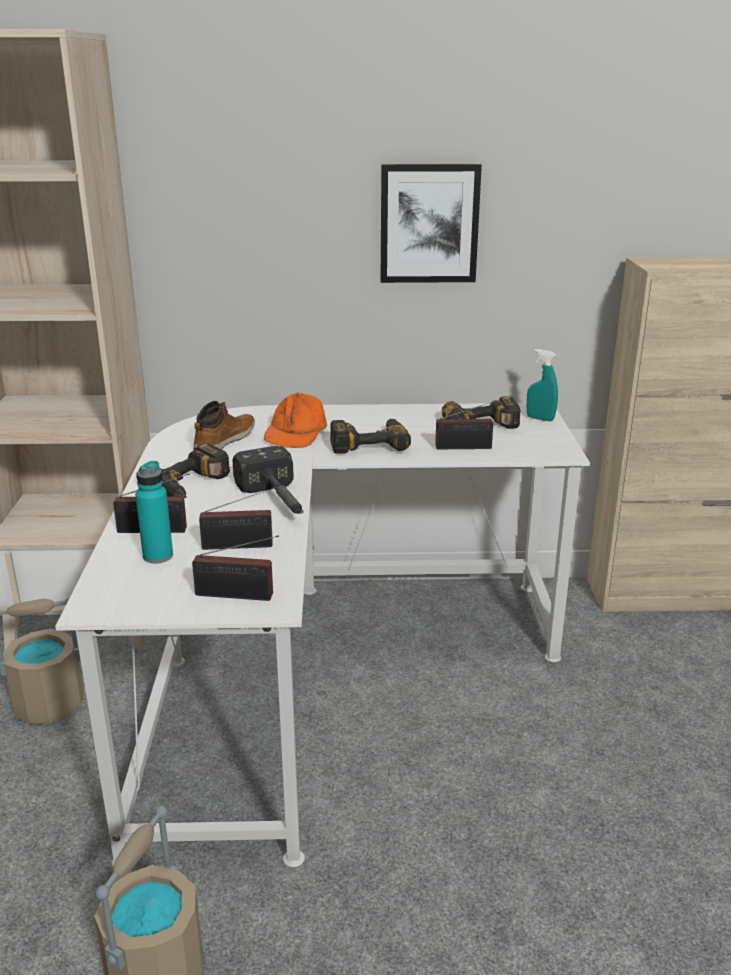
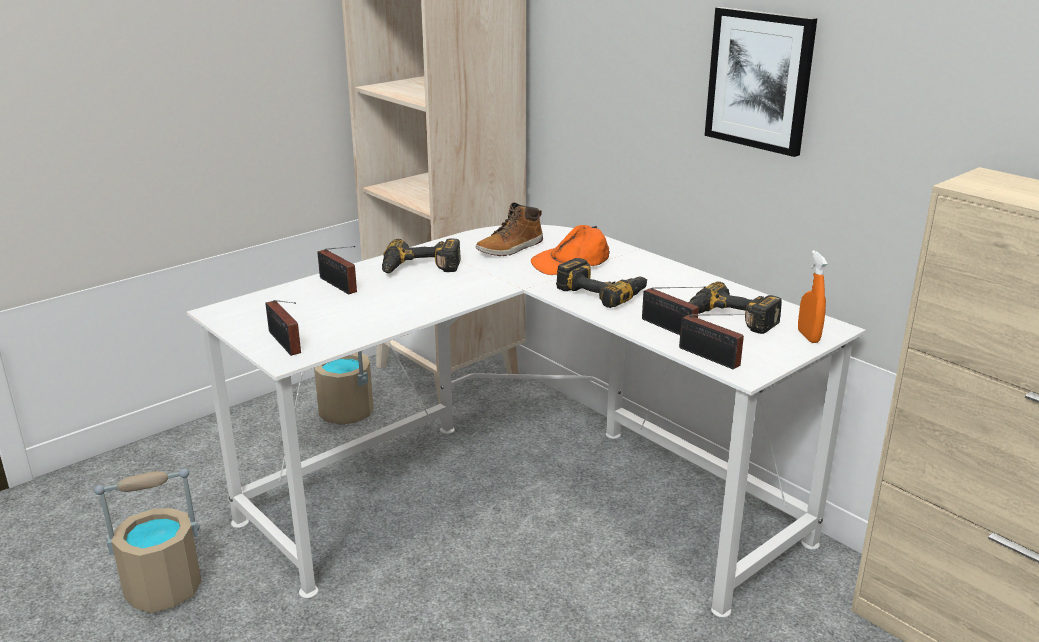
camera: 50 degrees right, 0 degrees up
turquoise bottle [135,461,173,563] -> none
boot [194,401,255,450] -> boot turned 150 degrees clockwise [476,202,543,256]
radio [199,486,278,550] -> radio moved to [679,314,752,369]
hammer [232,446,304,514] -> none
turquoise spray bottle [527,349,558,421] -> orange spray bottle [798,250,827,343]

